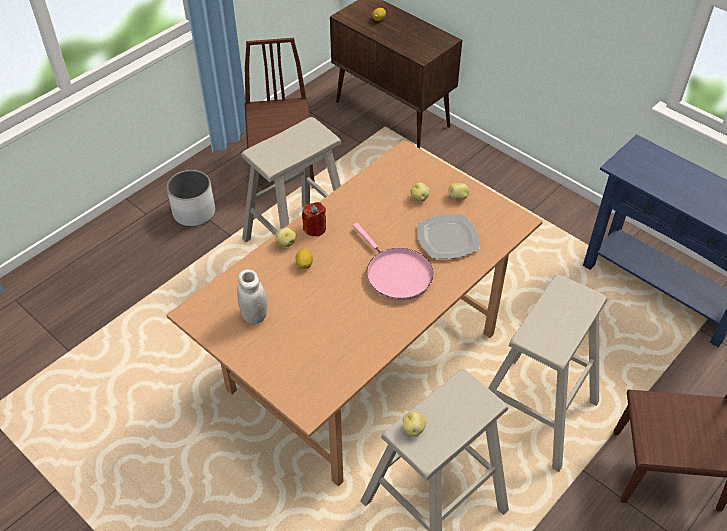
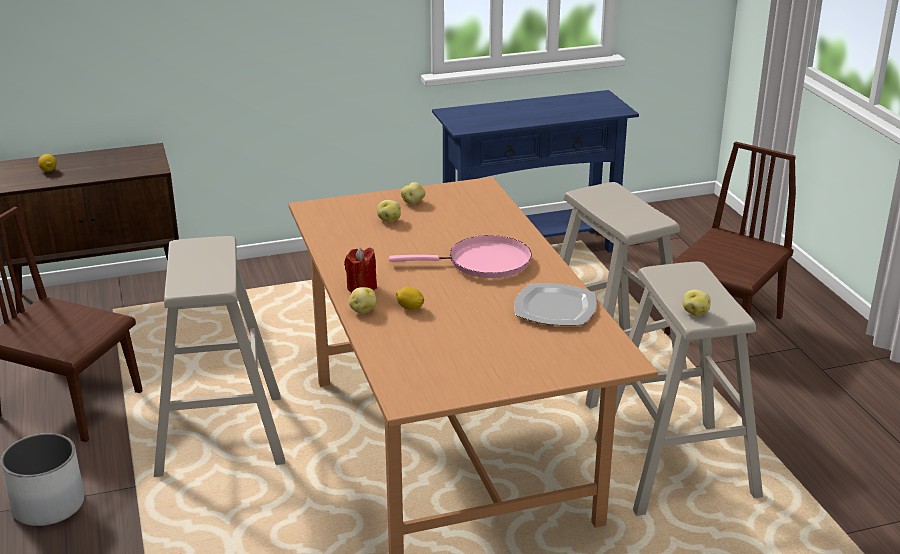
camera: 60 degrees left, 20 degrees down
white jar [237,269,267,324] -> none
plate [417,214,479,259] -> plate moved to [514,283,597,326]

